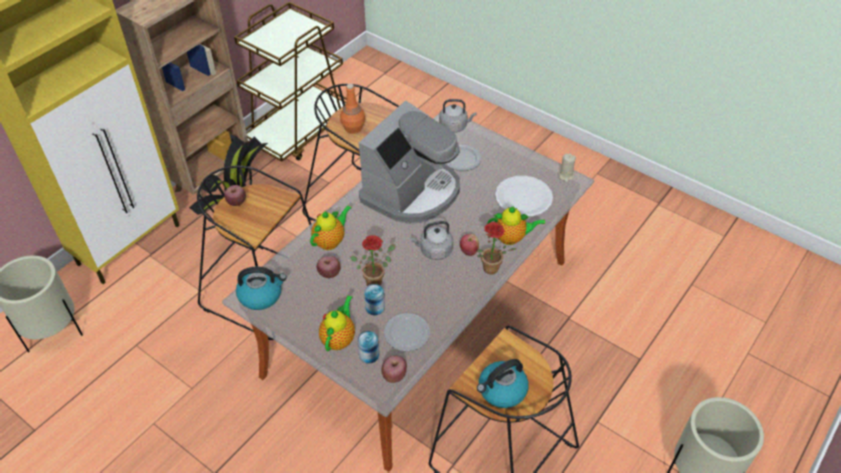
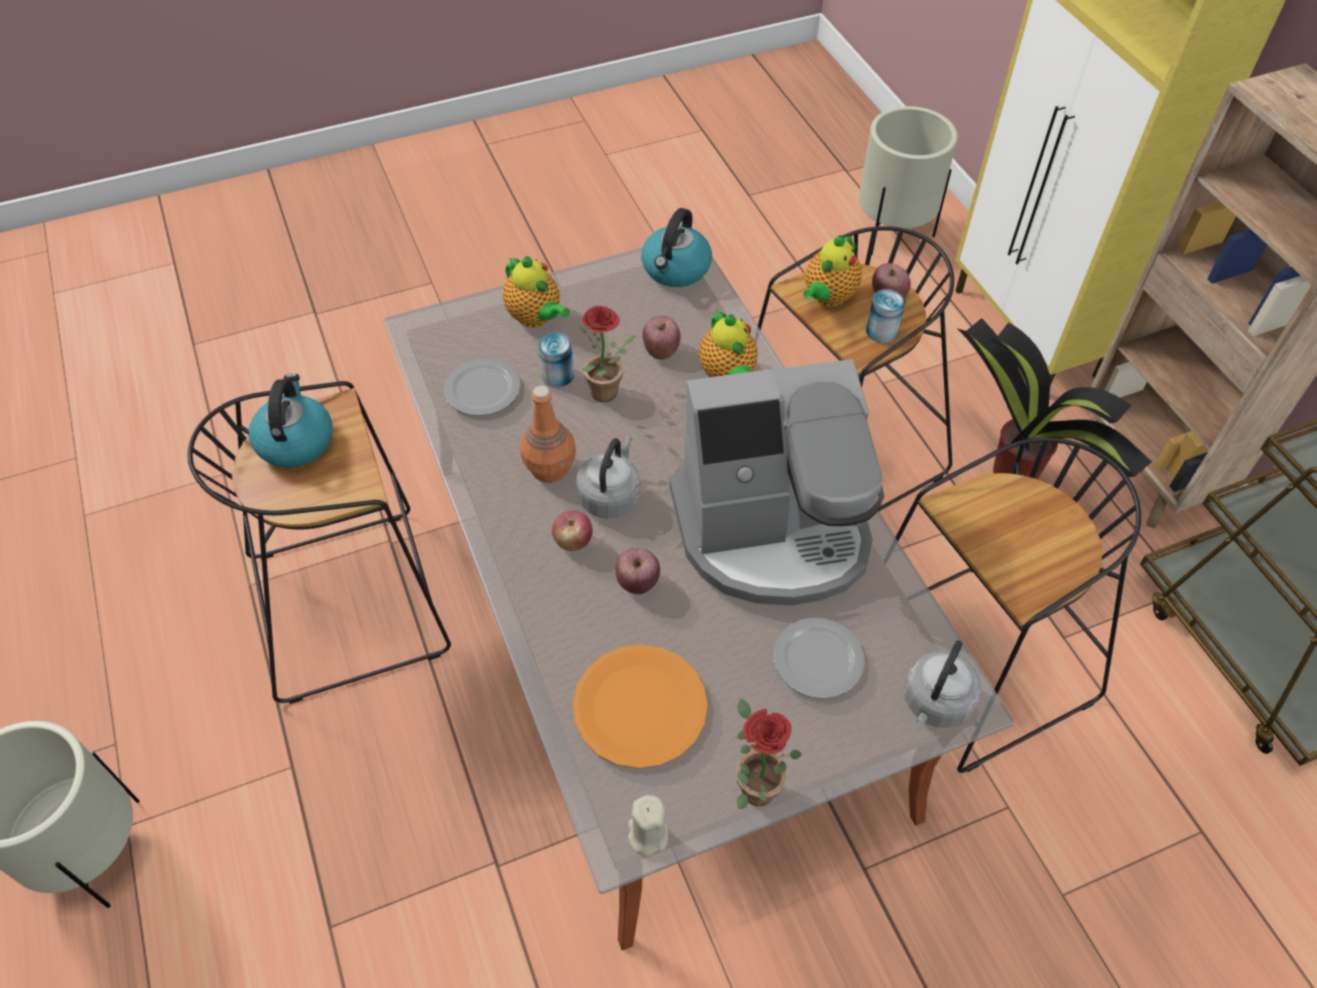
camera: 120 degrees right, 5 degrees up
orange bottle [340,84,365,134] -> orange bottle moved to [520,385,576,483]
can [357,331,379,364] -> can moved to [866,289,905,343]
coffee machine [359,100,460,223] -> coffee machine turned 75 degrees counterclockwise [669,359,884,606]
apple [381,355,407,383] -> apple moved to [615,548,660,594]
potted plant [476,222,517,275] -> potted plant moved to [736,699,802,809]
teapot [487,206,545,245] -> teapot moved to [803,235,862,307]
white plate [495,175,553,217] -> orange plate [573,645,708,769]

